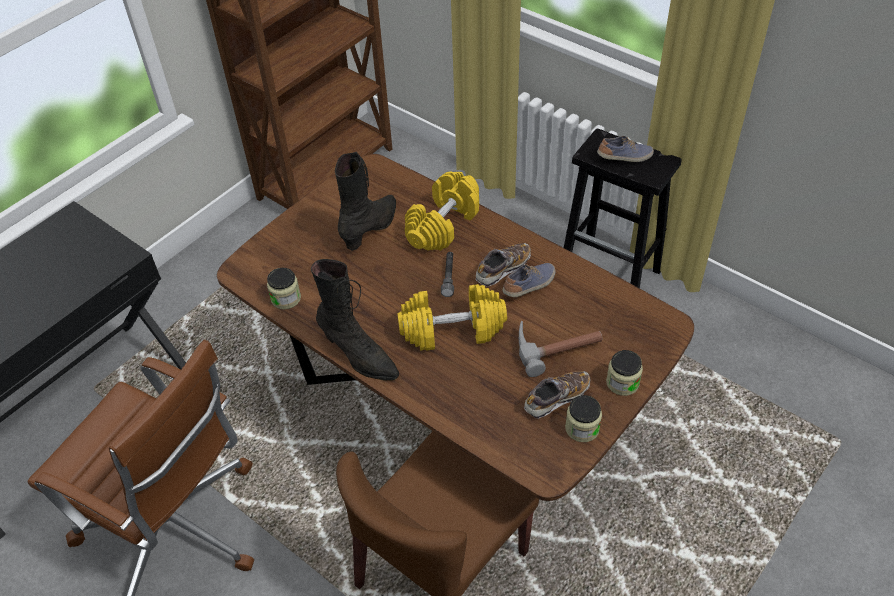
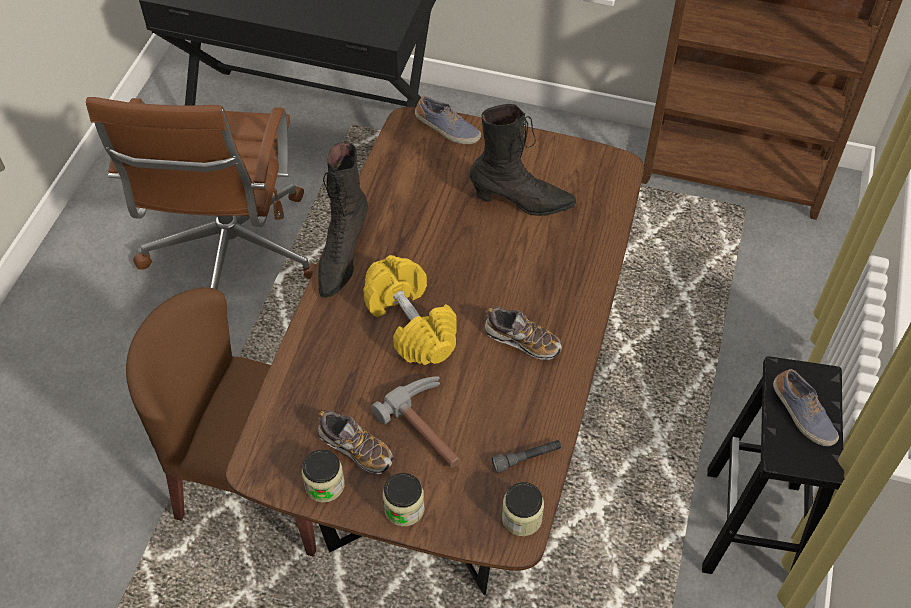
camera: 65 degrees right, 5 degrees up
jar [267,268,301,309] -> jar moved to [502,482,544,536]
yellow dumbbell [405,171,479,251] -> none
grey flashlight [441,252,454,297] -> grey flashlight moved to [492,440,561,473]
shoe [503,263,556,297] -> shoe moved to [415,96,481,144]

